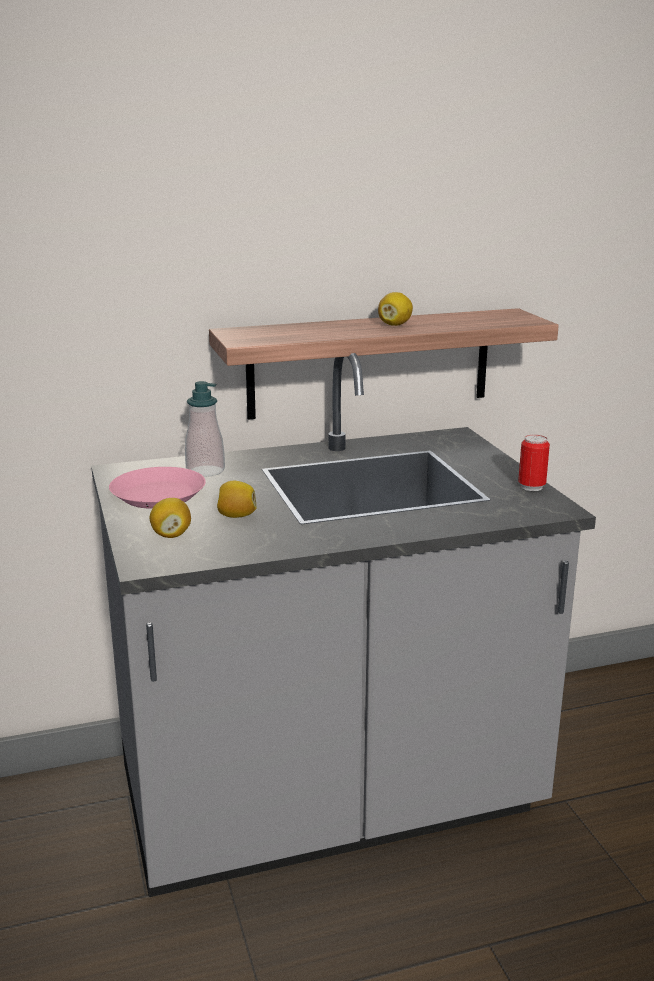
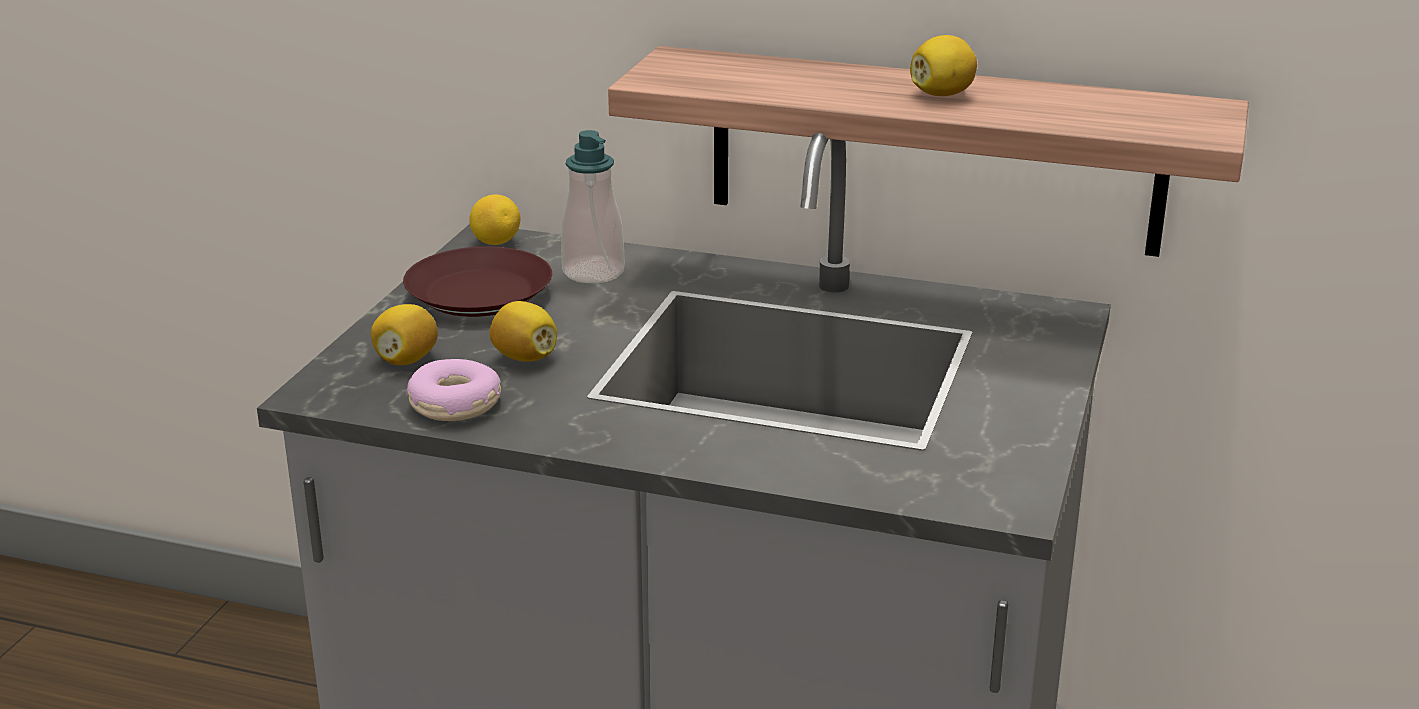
camera: 35 degrees right, 5 degrees up
pink plate [109,467,206,509] -> brown plate [403,246,552,317]
can [518,435,550,491] -> none
none -> donut [406,359,501,421]
none -> lemon [469,195,521,245]

